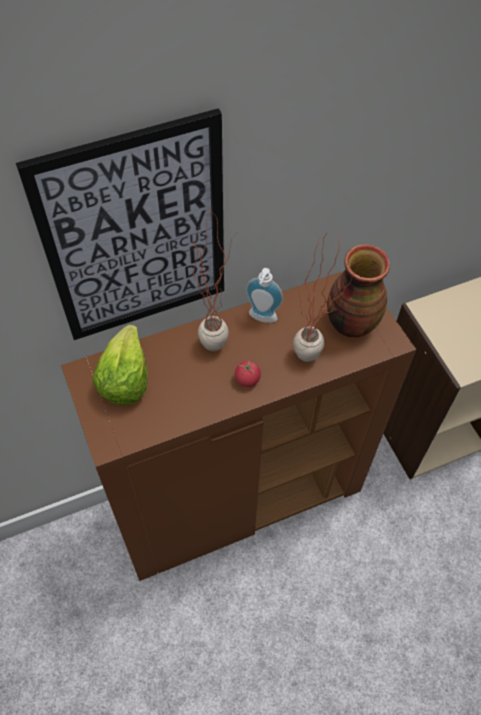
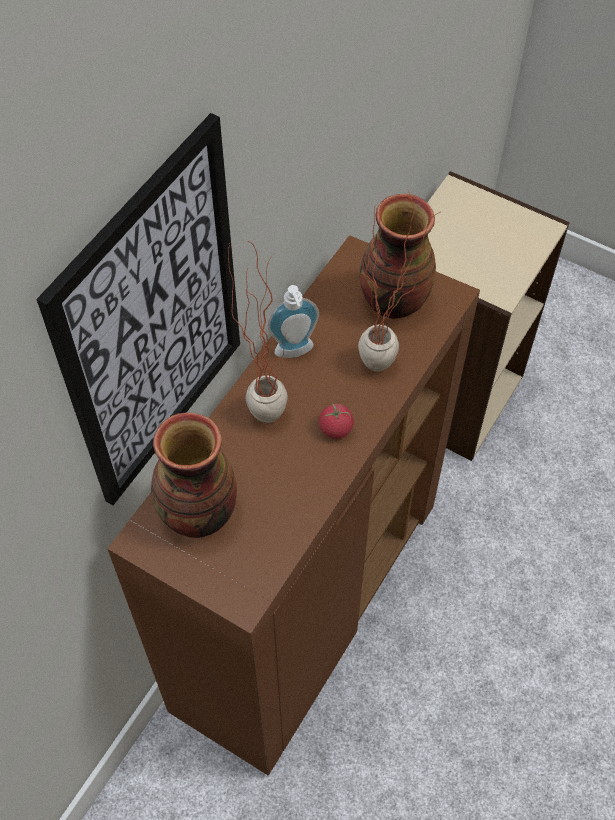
camera: 35 degrees left, 0 degrees up
lettuce [92,325,148,405] -> vase [151,413,237,538]

